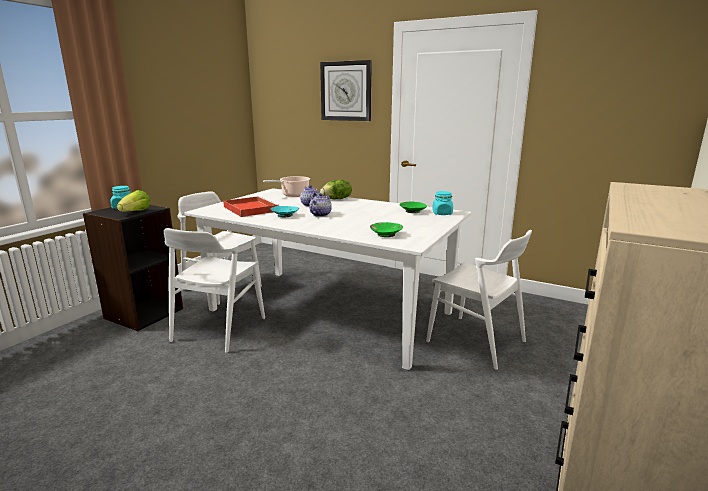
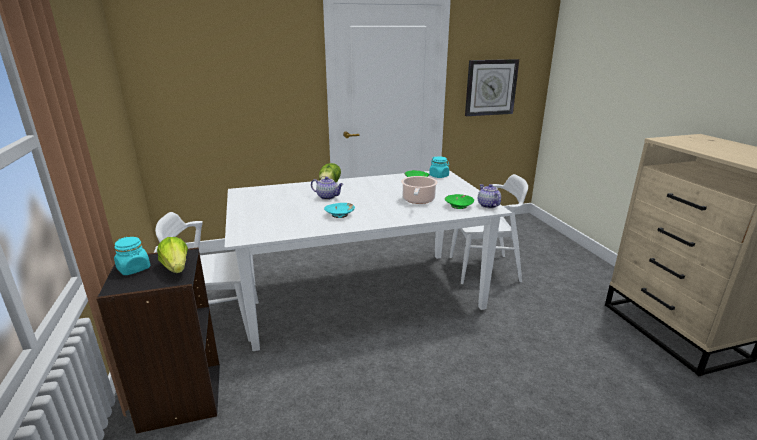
camera: 45 degrees left, 5 degrees up
white chair [164,228,265,353] -> none
red tray [223,196,279,217] -> none
cooking pot [263,176,310,197] -> cooking pot moved to [401,176,438,204]
teapot [309,193,332,217] -> teapot moved to [478,184,501,208]
wall clock [320,60,372,121] -> wall clock moved to [465,59,519,116]

